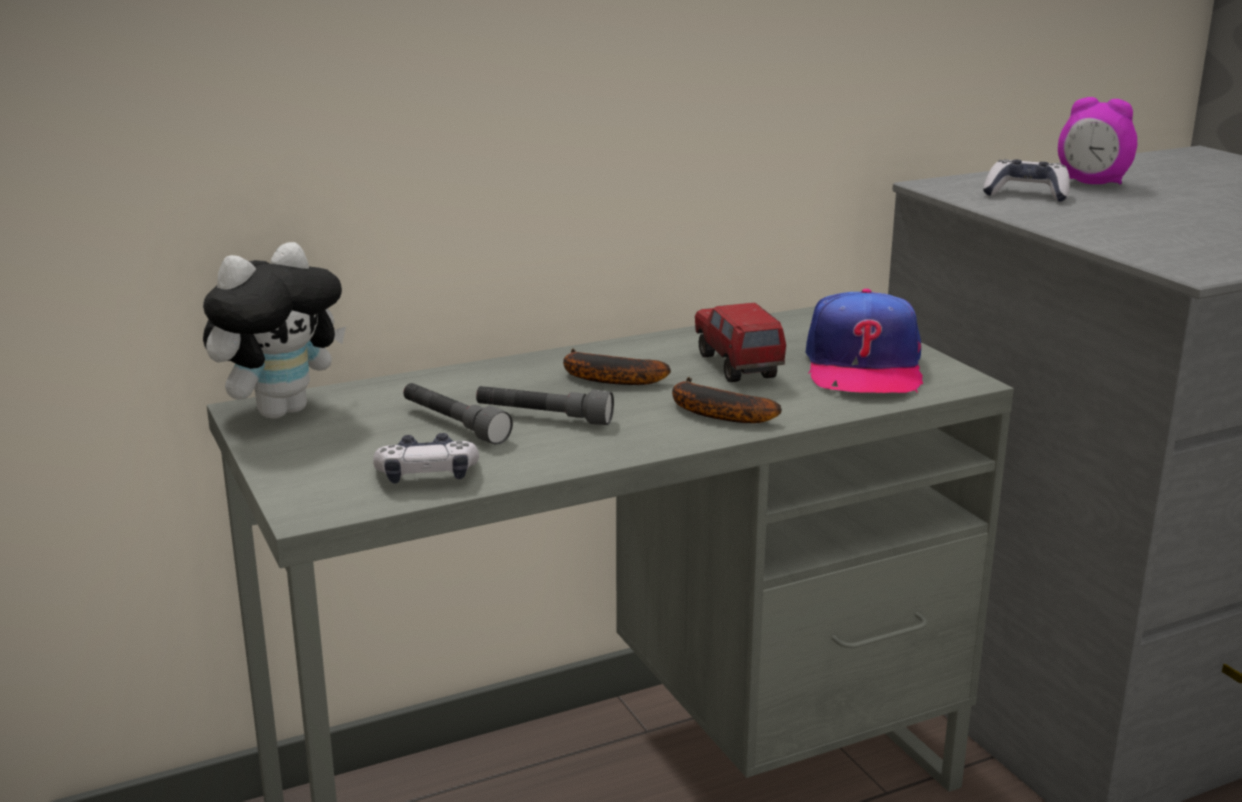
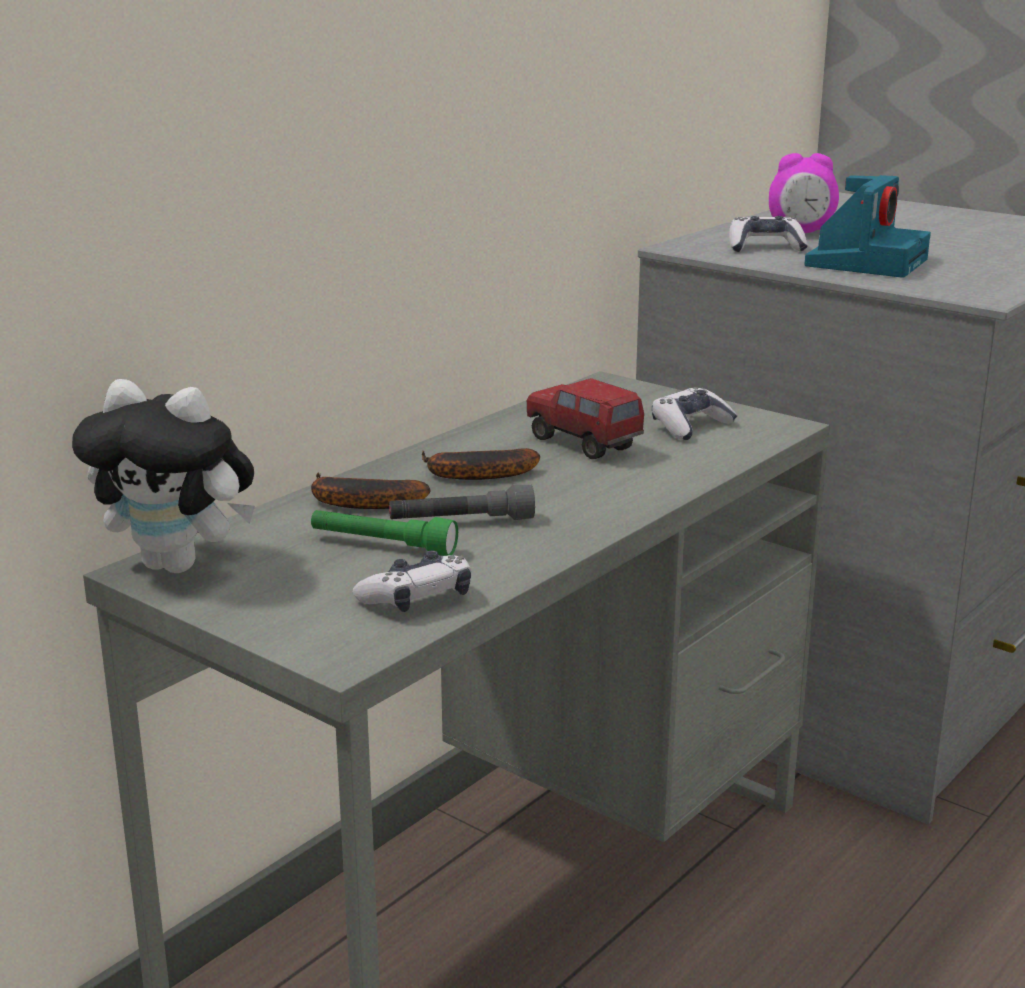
camera: 25 degrees left, 0 degrees up
plush toy [203,242,346,419] -> plush toy turned 90 degrees clockwise [72,379,255,573]
grey flashlight [403,383,513,445] -> green flashlight [311,510,458,556]
banana [672,377,782,423] -> banana moved to [311,473,431,509]
cap [805,289,923,393] -> game controller [652,387,737,440]
none -> camera [804,175,931,278]

